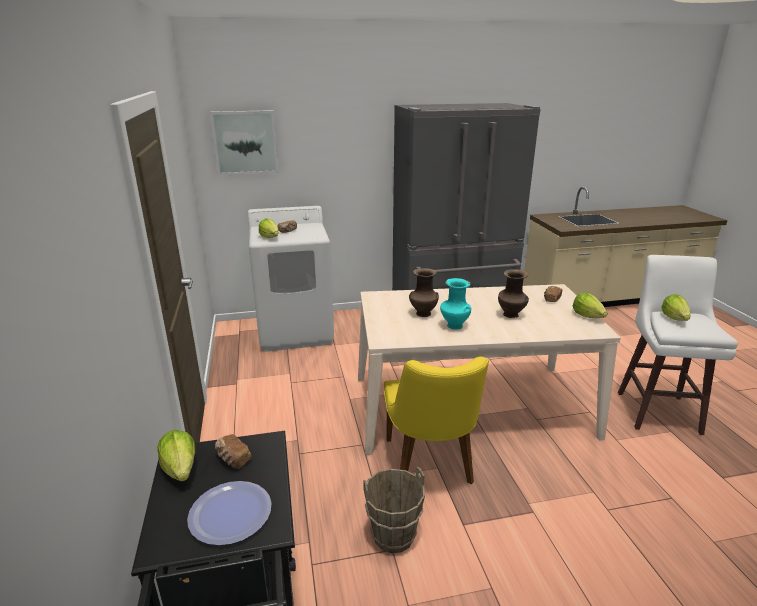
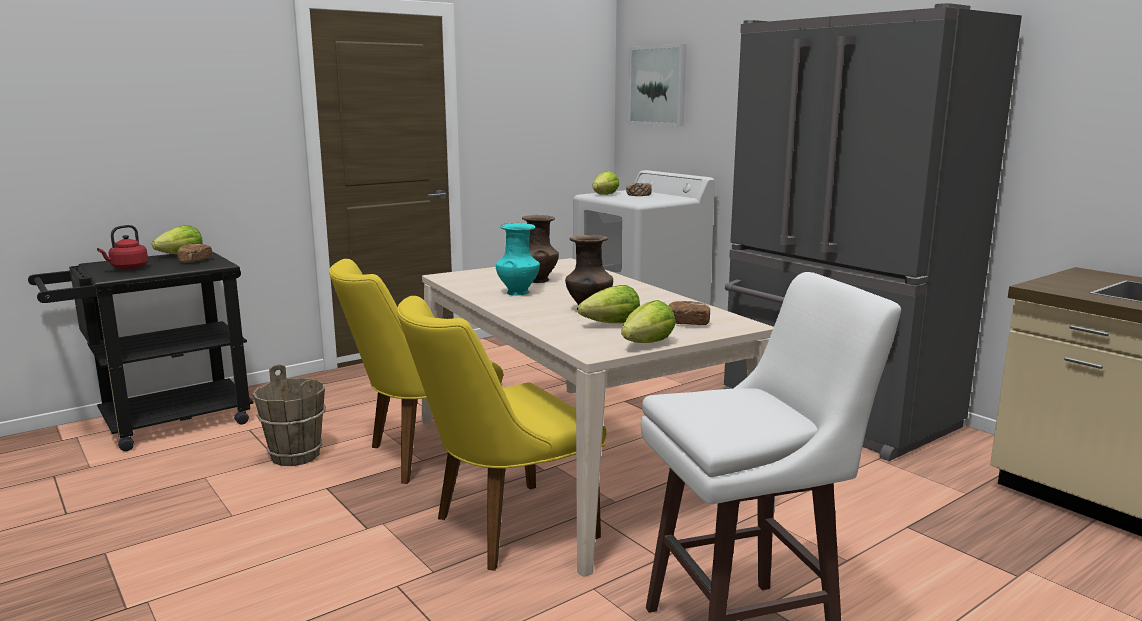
camera: 65 degrees right, 10 degrees down
plate [187,481,271,546] -> red kettle [97,225,148,269]
lettuce [661,294,691,321] -> lettuce moved to [578,285,640,323]
none -> yellow chair [397,296,606,571]

